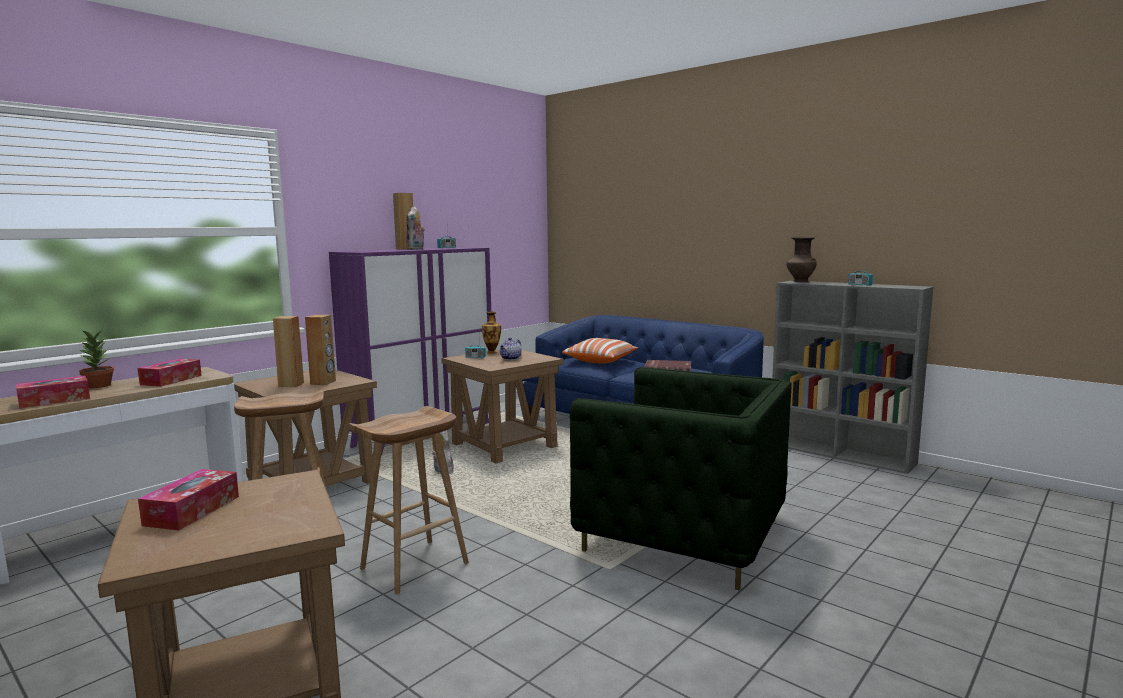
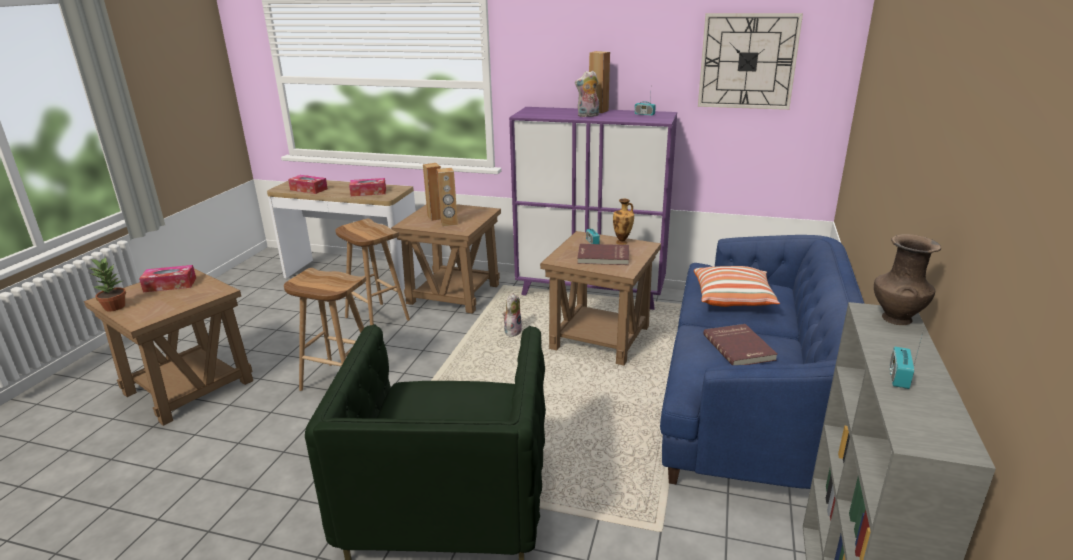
camera: 65 degrees right, 15 degrees up
potted plant [79,329,114,388] -> potted plant moved to [89,256,126,311]
teapot [499,337,522,360] -> red book [577,244,629,265]
none -> wall clock [698,13,803,110]

